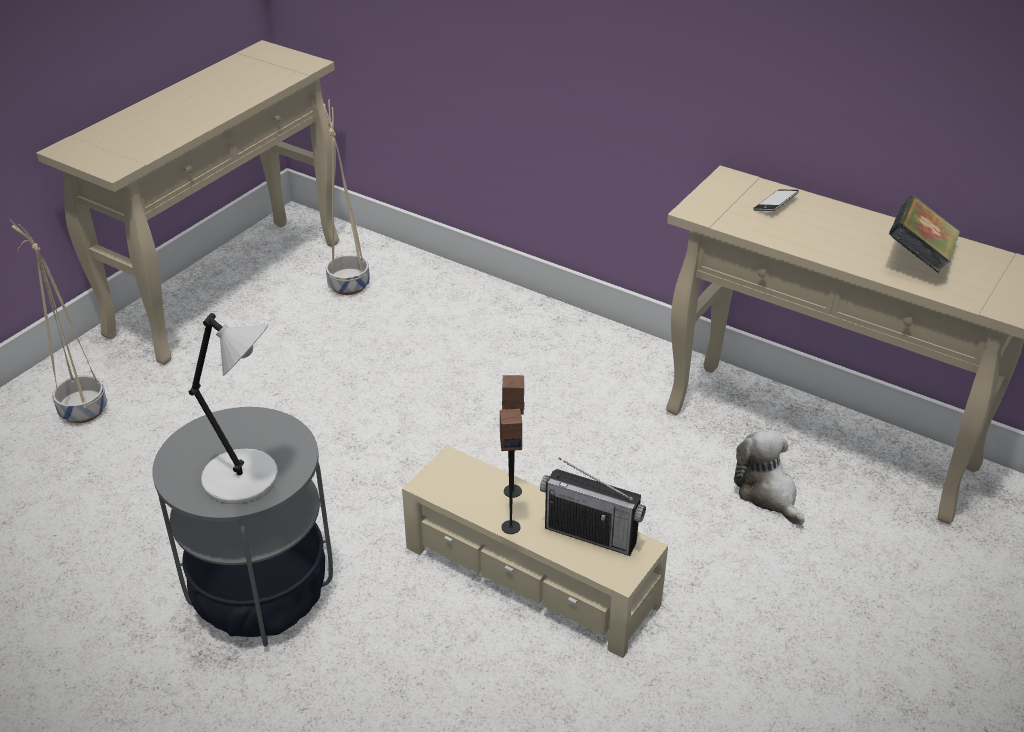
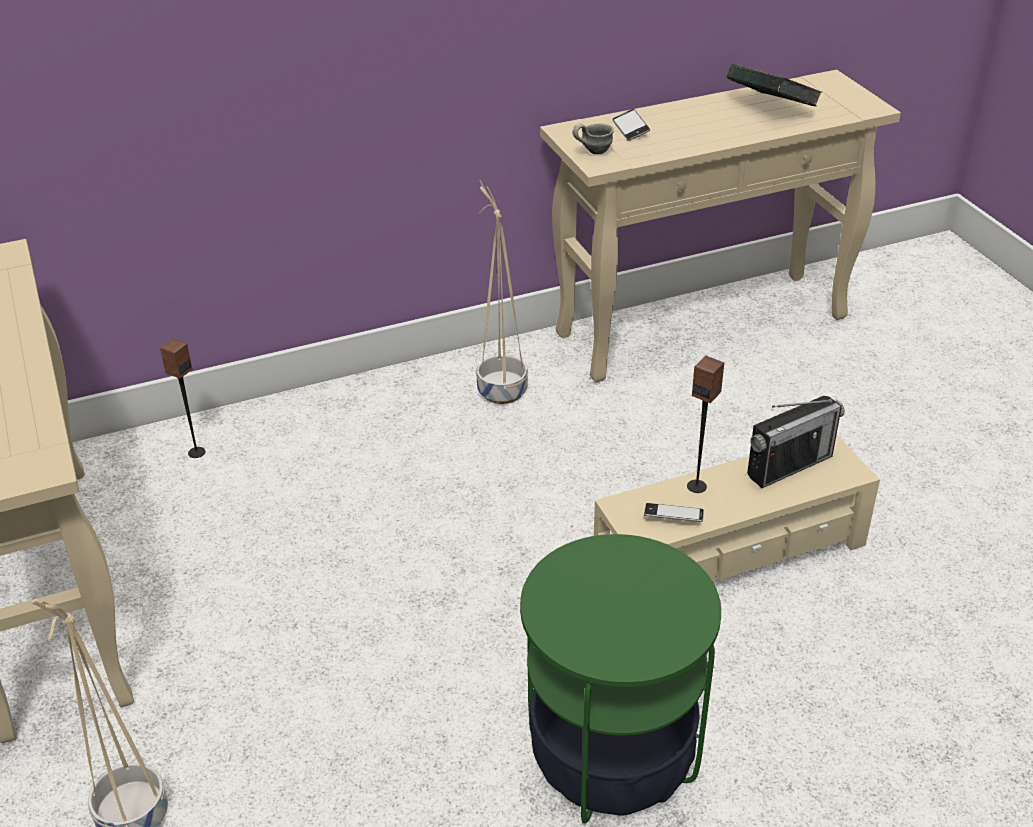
camera: 55 degrees left, 0 degrees up
grey side table [152,407,333,647] -> green side table [520,534,721,823]
grey table lamp [189,313,278,504] -> none
beige planter [323,100,370,295] -> beige planter moved to [476,180,528,404]
speaker [500,409,522,534] -> speaker moved to [160,339,205,458]
plush toy [734,430,805,525] -> none
none -> grey mug [572,123,614,154]
none -> phone [644,503,704,522]

